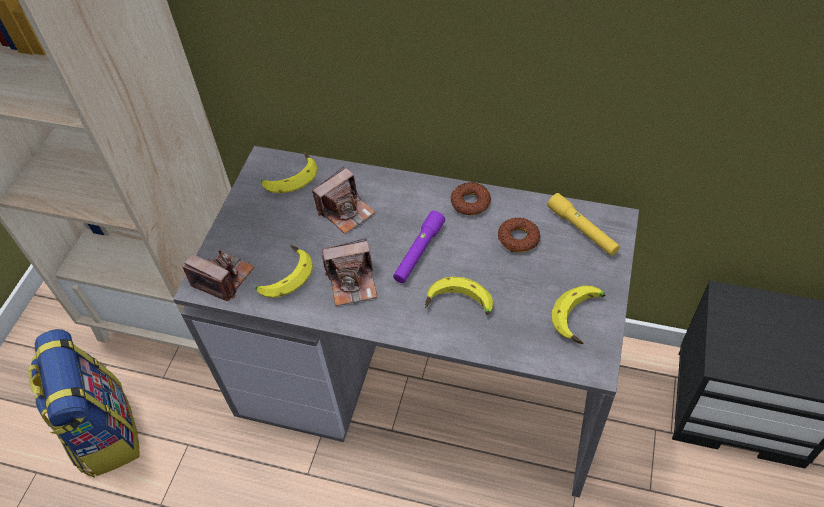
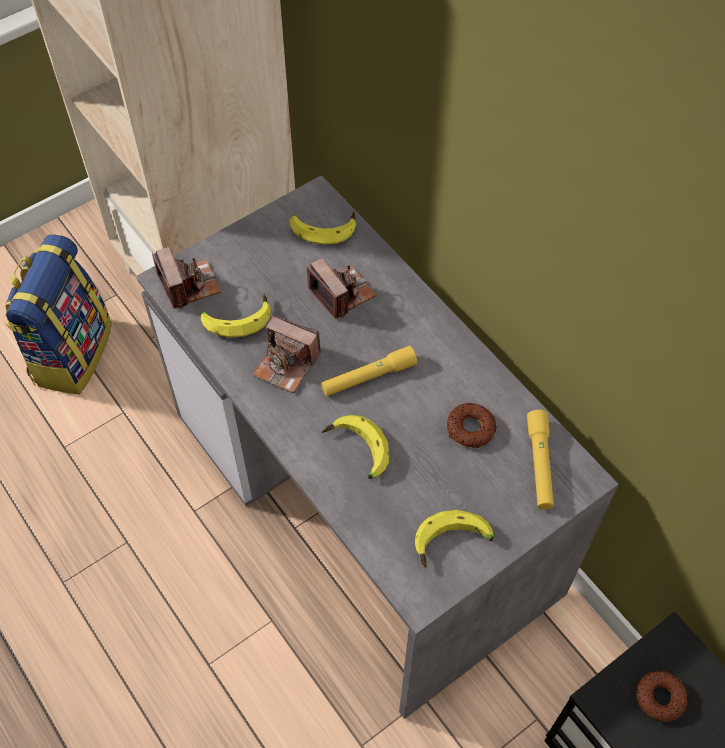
camera: 35 degrees right, 5 degrees up
camera [312,166,375,234] -> camera turned 120 degrees counterclockwise [307,258,376,319]
purple flashlight [393,211,445,283] -> yellow flashlight [321,346,417,396]
donut [451,182,491,215] -> donut moved to [636,671,688,722]

